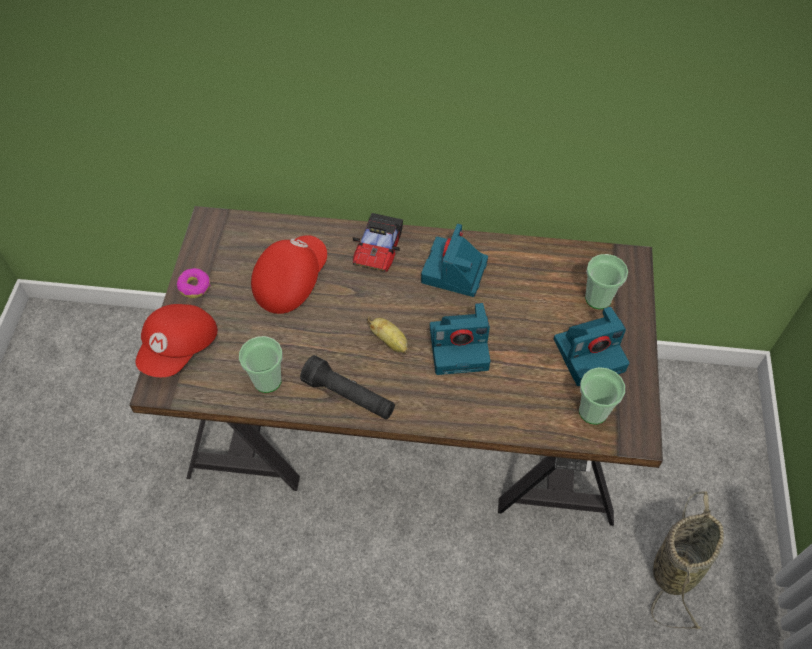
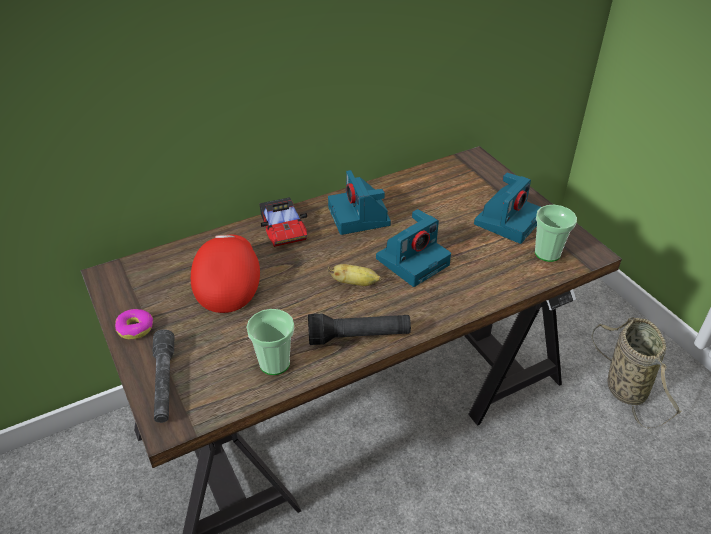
camera: 35 degrees left, 15 degrees down
red cap [135,304,218,377] -> grey flashlight [153,329,174,423]
cup [585,254,628,309] -> none

